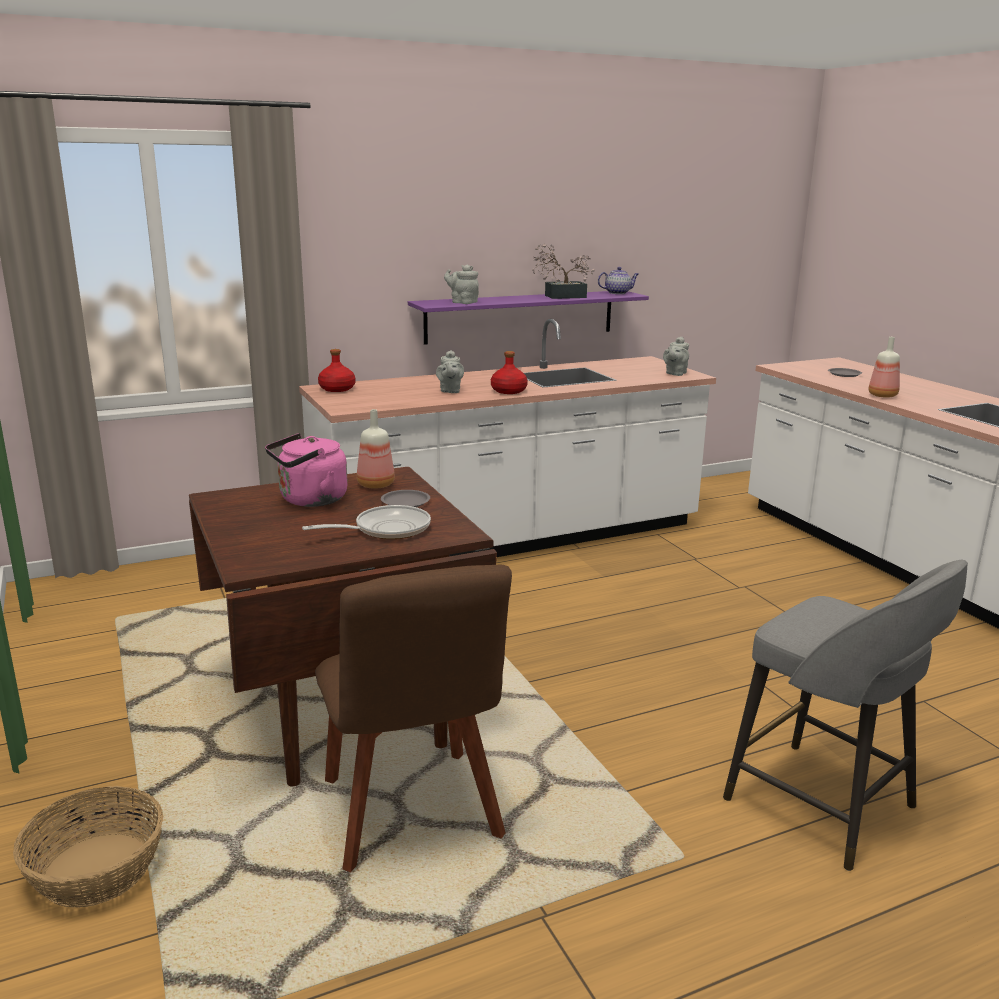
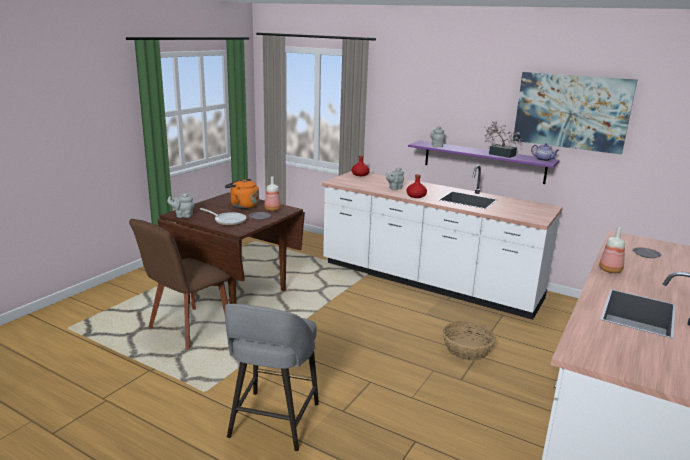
camera: 55 degrees right, 0 degrees up
basket [13,786,163,908] -> basket moved to [443,321,496,361]
pink kettle [265,433,348,507] -> orange kettle [225,179,259,209]
grey teapot [663,337,689,376] -> grey teapot moved to [167,193,194,218]
none -> picture [513,72,637,155]

